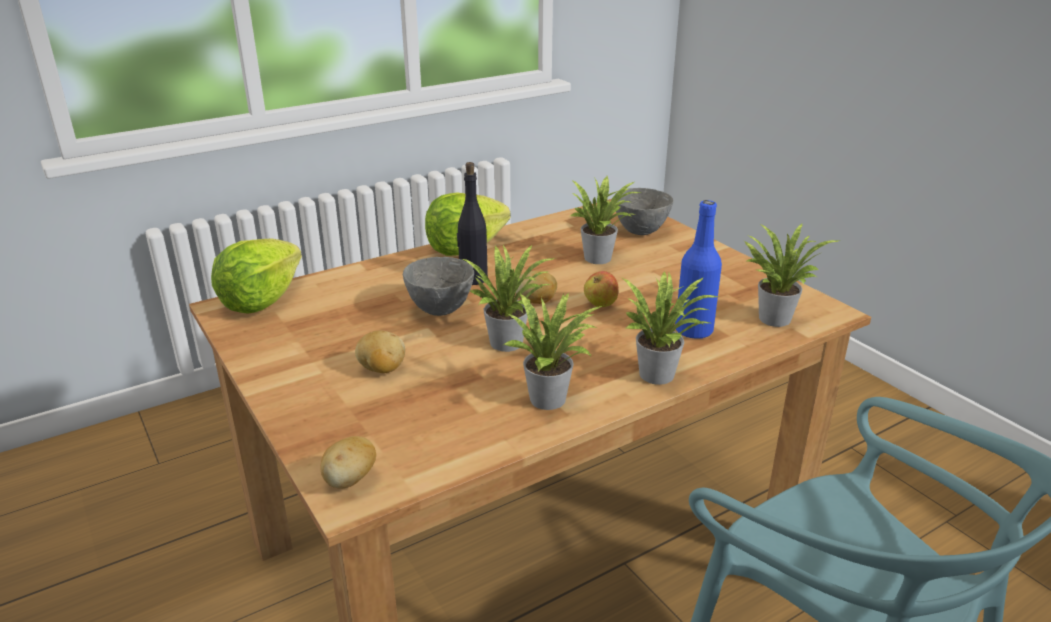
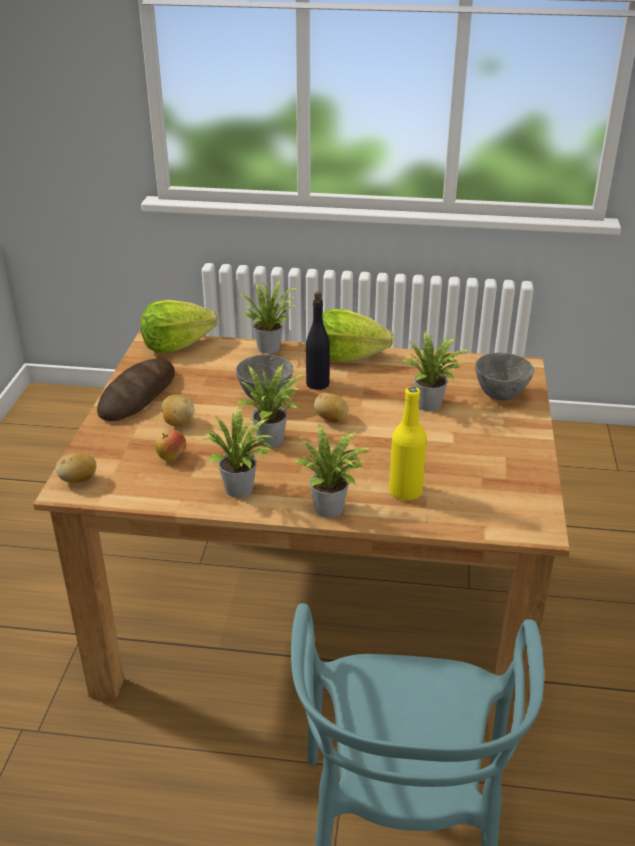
camera: 40 degrees right, 5 degrees up
apple [584,271,619,307] -> apple moved to [155,430,186,461]
blue bottle [675,200,722,339] -> yellow bottle [389,387,427,501]
potted plant [745,223,838,327] -> potted plant moved to [237,280,299,354]
none -> bread [97,359,175,421]

